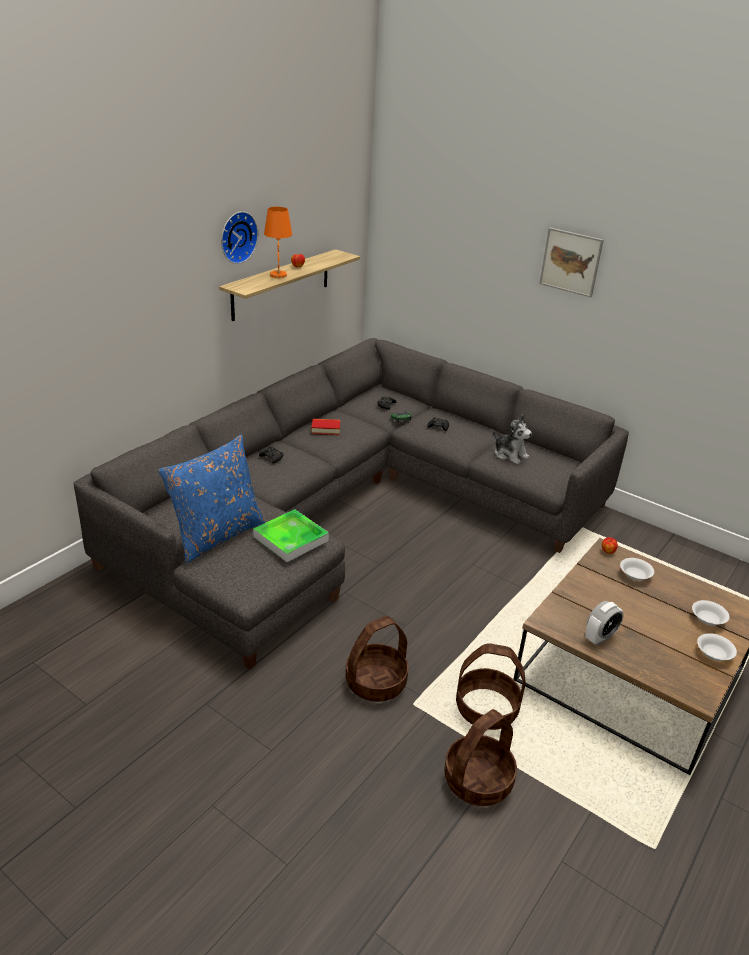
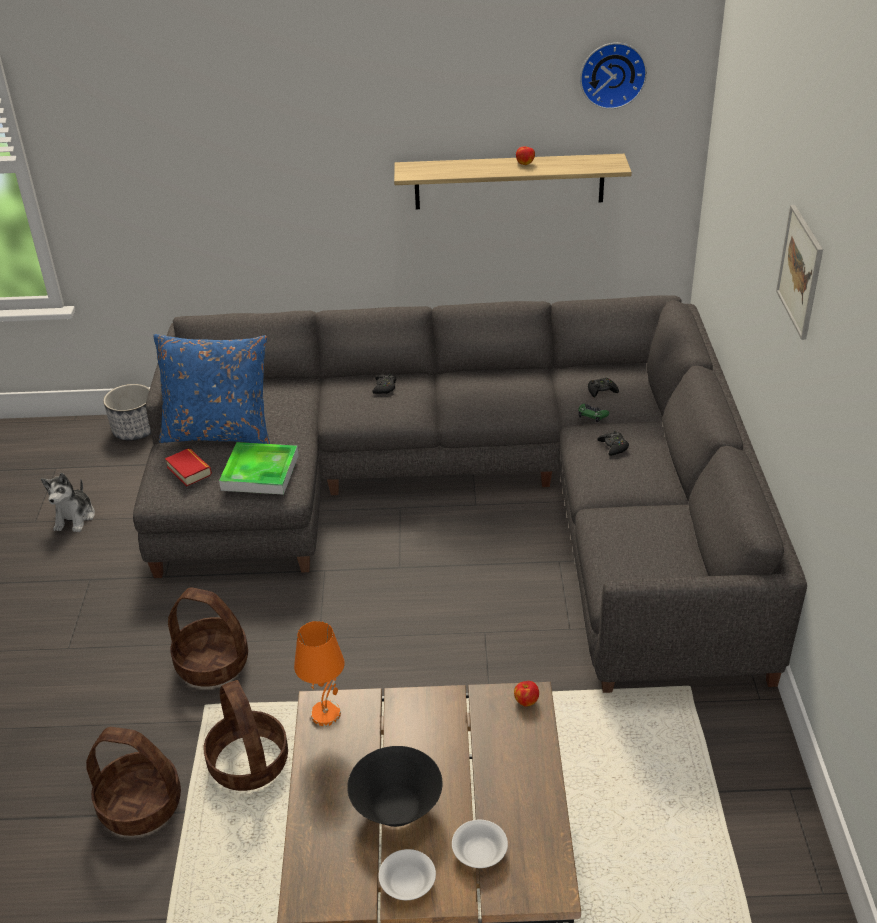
camera: 55 degrees right, 5 degrees up
wall clock [221,211,258,264] -> wall clock moved to [580,43,647,109]
orange table lamp [264,207,292,278] -> orange table lamp moved to [294,621,345,726]
book [311,419,340,435] -> book moved to [165,448,212,487]
plush toy [493,414,532,465] -> plush toy moved to [41,473,95,532]
alarm clock [585,601,623,645] -> none
white bowl [620,558,654,581] -> none
none -> planter [103,384,151,440]
none -> black bowl [347,746,443,827]

